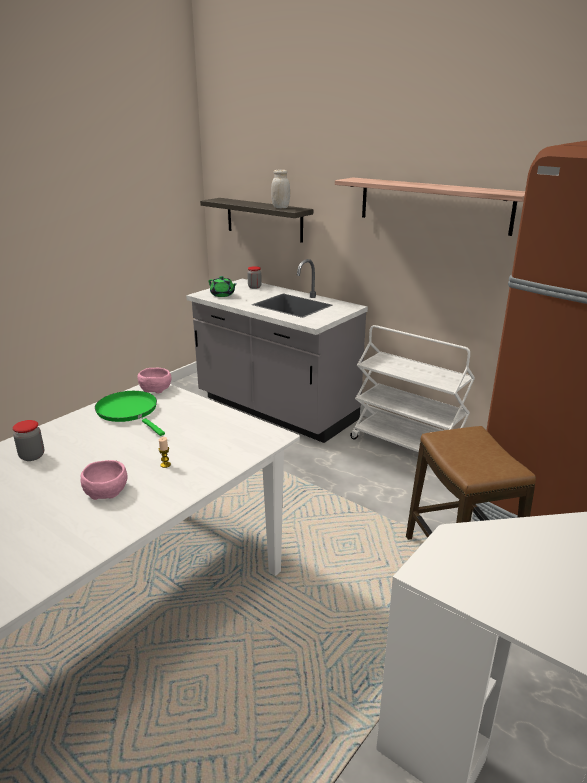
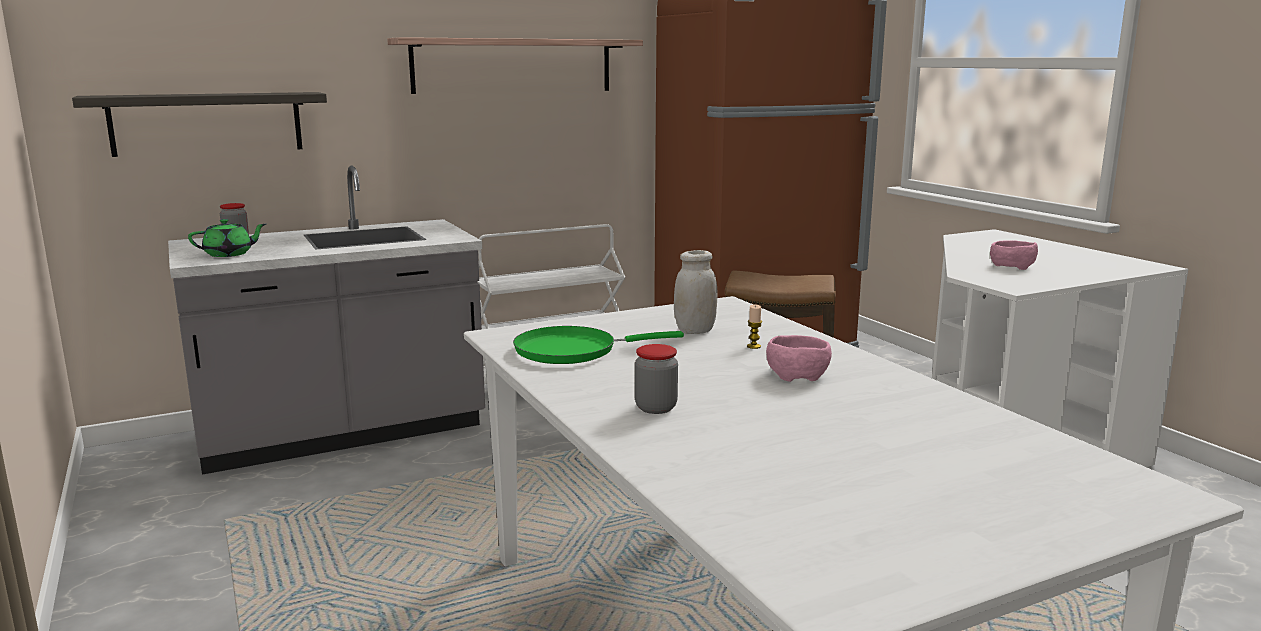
camera: 65 degrees left, 10 degrees down
pink bowl [137,368,172,394] -> pink bowl moved to [990,240,1038,270]
white jar [271,170,290,208] -> white jar moved to [674,250,718,334]

